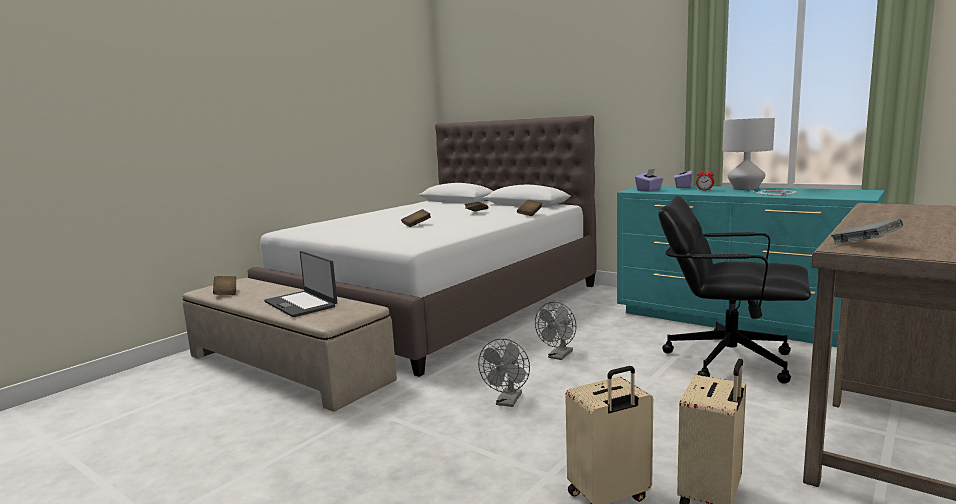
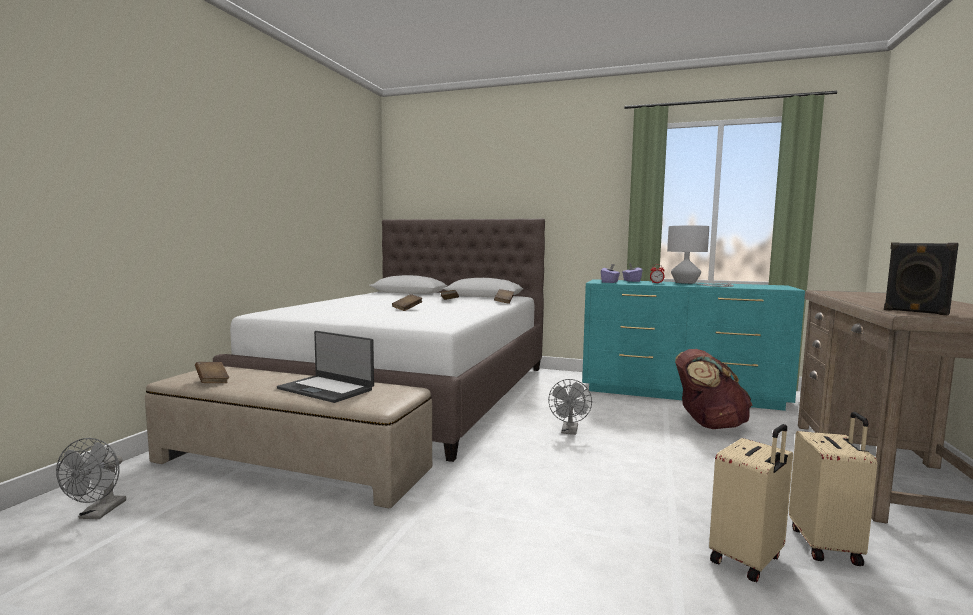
camera: 20 degrees left, 5 degrees down
grey fan [478,339,530,407] -> grey fan moved to [56,438,126,519]
black office chair [658,196,811,384] -> brown backpack [675,349,752,429]
grey book [831,219,903,244] -> black speaker [884,243,959,315]

